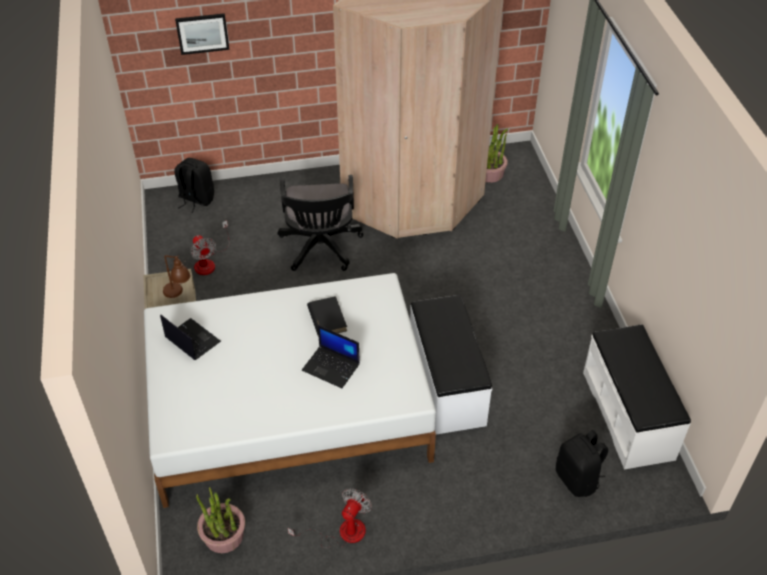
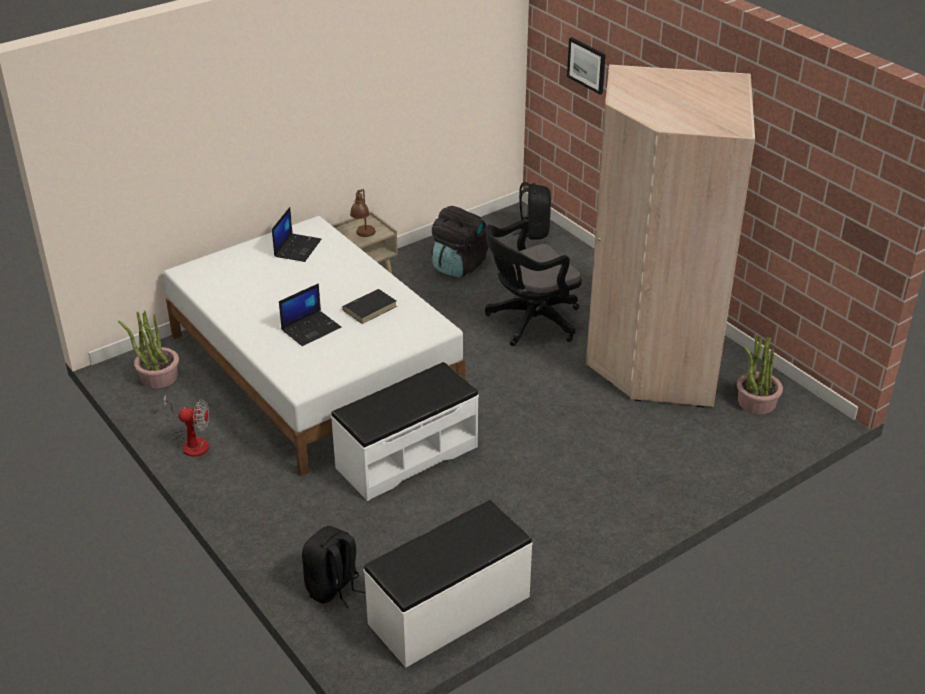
camera: 65 degrees right, 10 degrees down
fan [190,221,229,275] -> black backpack [431,206,488,277]
laptop [302,325,360,388] -> laptop turned 135 degrees counterclockwise [279,283,341,346]

